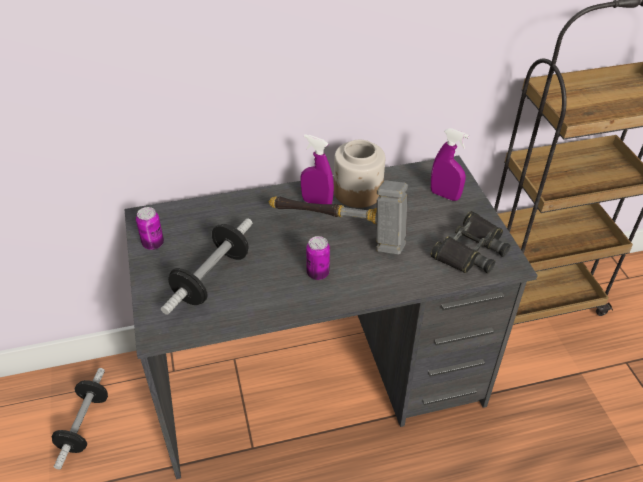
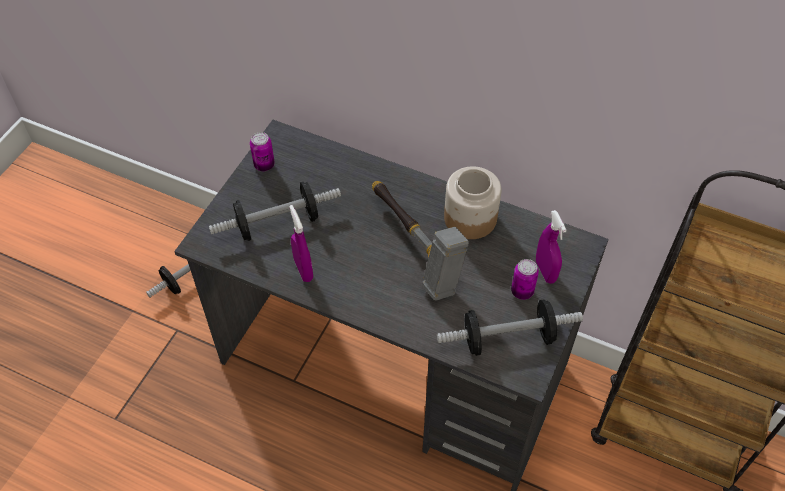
camera: 40 degrees right, 10 degrees up
purple spray bottle [301,134,334,204] -> purple spray bottle moved to [289,205,313,282]
can [306,236,330,280] -> can moved to [511,259,539,300]
black binoculars [431,211,511,274] -> dumbbell [437,300,583,356]

